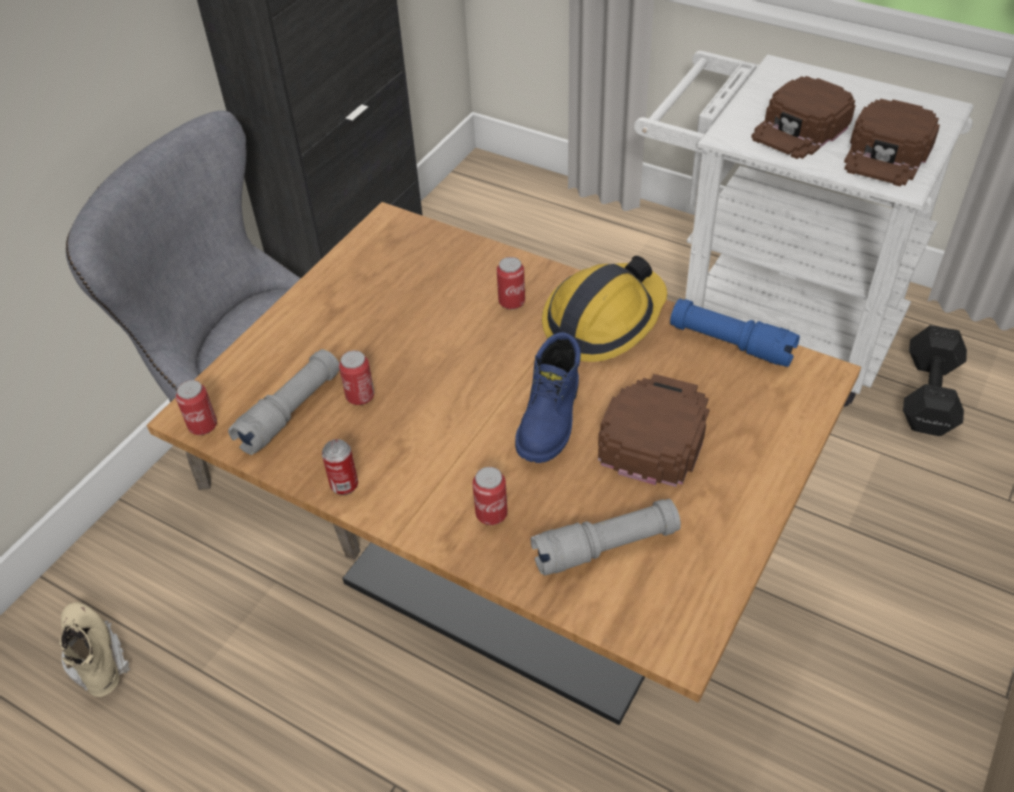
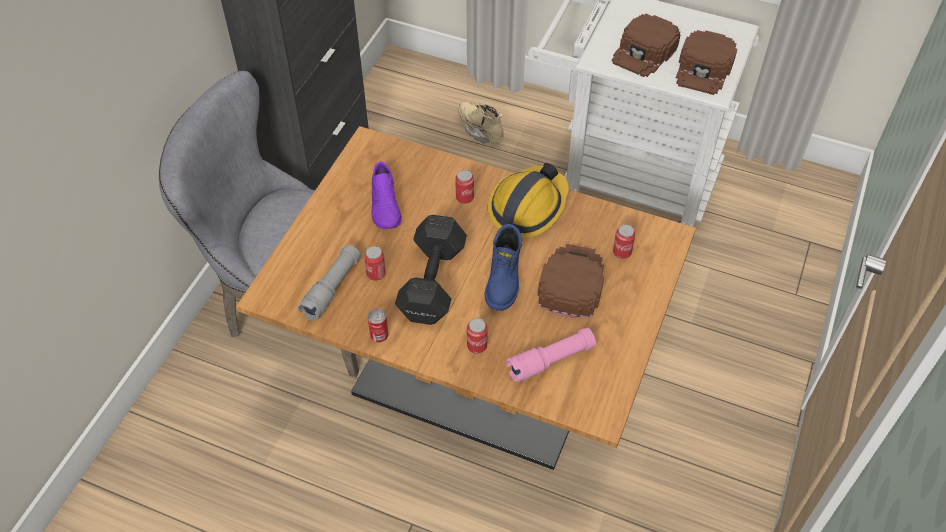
camera: 10 degrees left, 5 degrees up
beige boot [59,602,130,697] -> beige boot moved to [458,102,504,144]
can [176,380,217,435] -> can moved to [613,224,635,259]
grey flashlight [531,499,681,576] -> pink flashlight [506,328,596,382]
blue flashlight [670,299,800,367] -> none
black dumbbell [903,325,967,436] -> black dumbbell moved to [395,215,467,325]
none -> purple shoe [371,161,402,229]

